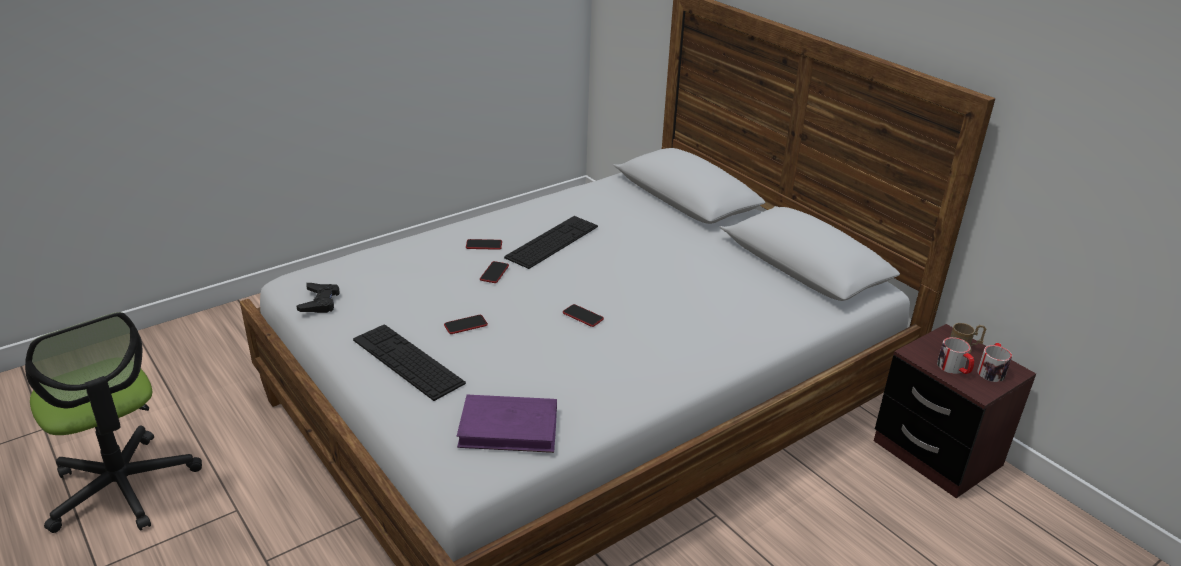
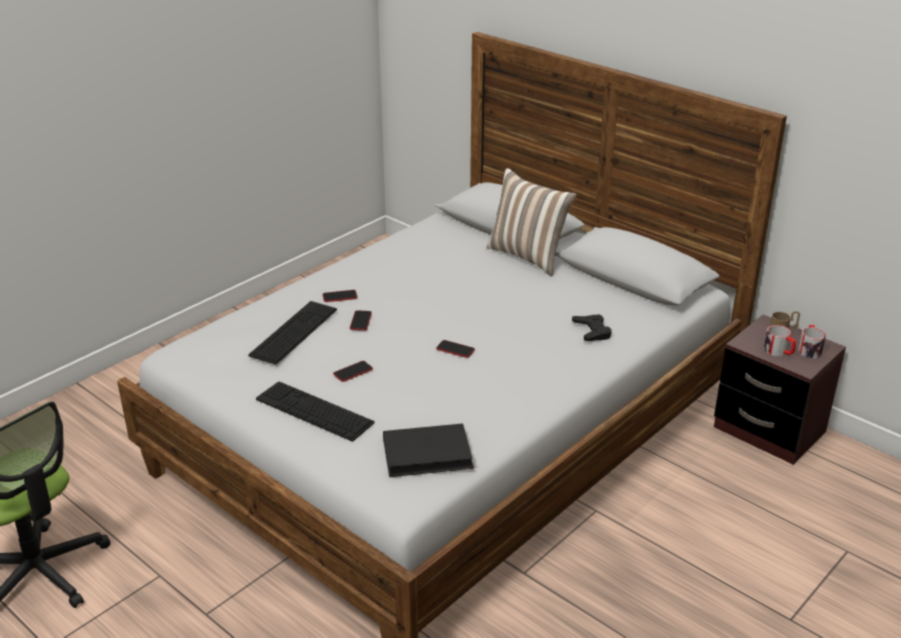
camera: 10 degrees left, 0 degrees up
black game controller [297,283,340,313] -> black game controller moved to [572,314,612,341]
purple book [457,395,557,453] -> black book [383,423,474,477]
keyboard [504,216,598,269] -> keyboard moved to [248,301,337,365]
none -> pillow [487,168,576,277]

